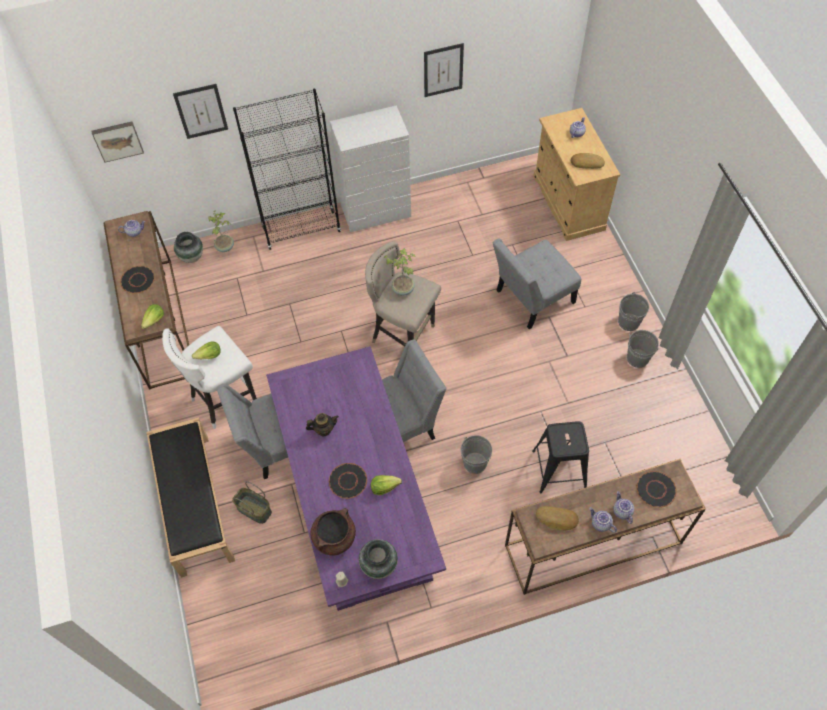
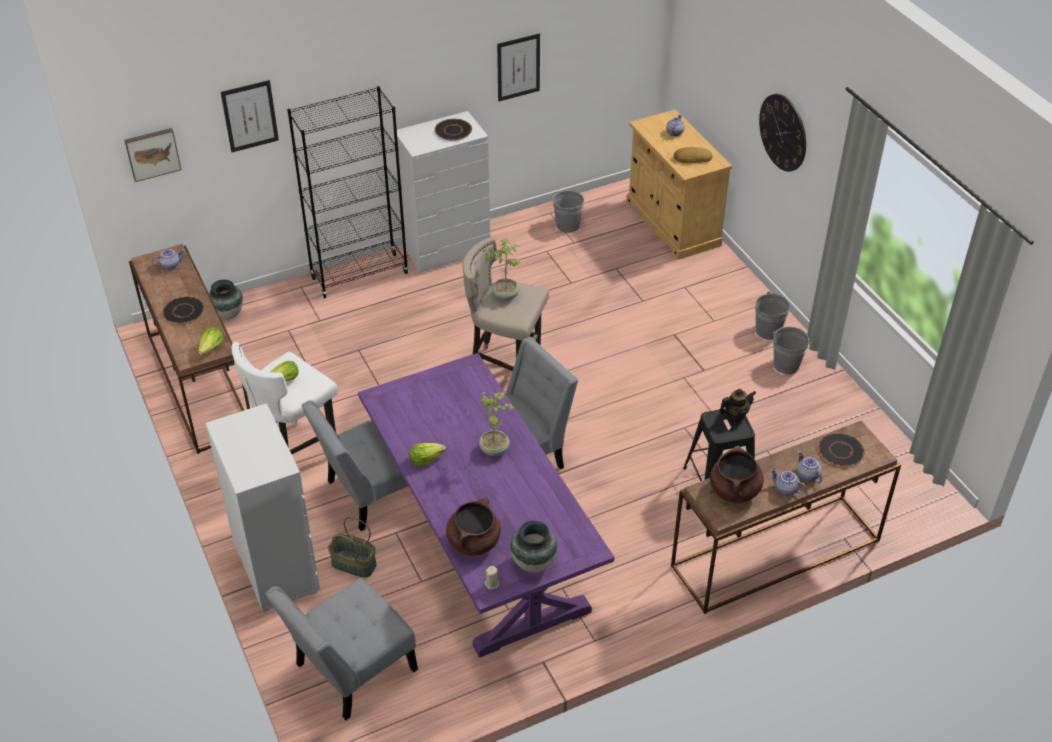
camera: 10 degrees left, 15 degrees down
black bench [147,418,235,578] -> white dresser [205,403,320,613]
potted plant [208,210,234,252] -> potted plant moved to [479,392,515,456]
teapot [306,413,339,436] -> teapot moved to [719,389,756,421]
black plate [329,463,367,499] -> black plate moved to [435,119,472,141]
lettuce [371,475,402,495] -> lettuce moved to [409,443,446,467]
grey bucket [461,435,492,474] -> grey bucket moved to [553,190,584,233]
grey chair [493,239,581,329] -> grey chair moved to [266,579,418,720]
bread [536,506,579,530] -> brown cooking pot [710,446,764,503]
none -> wall clock [759,94,806,172]

